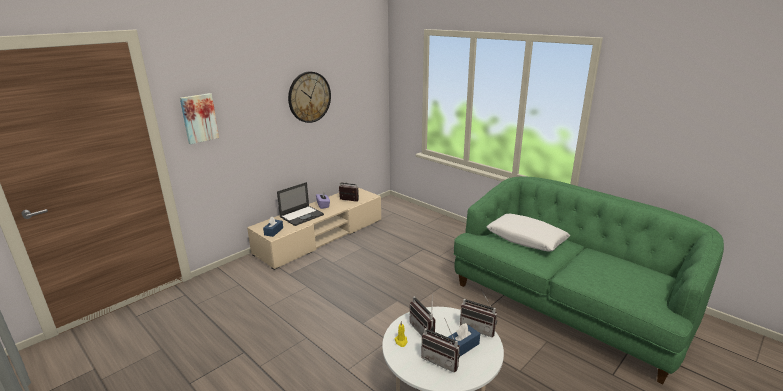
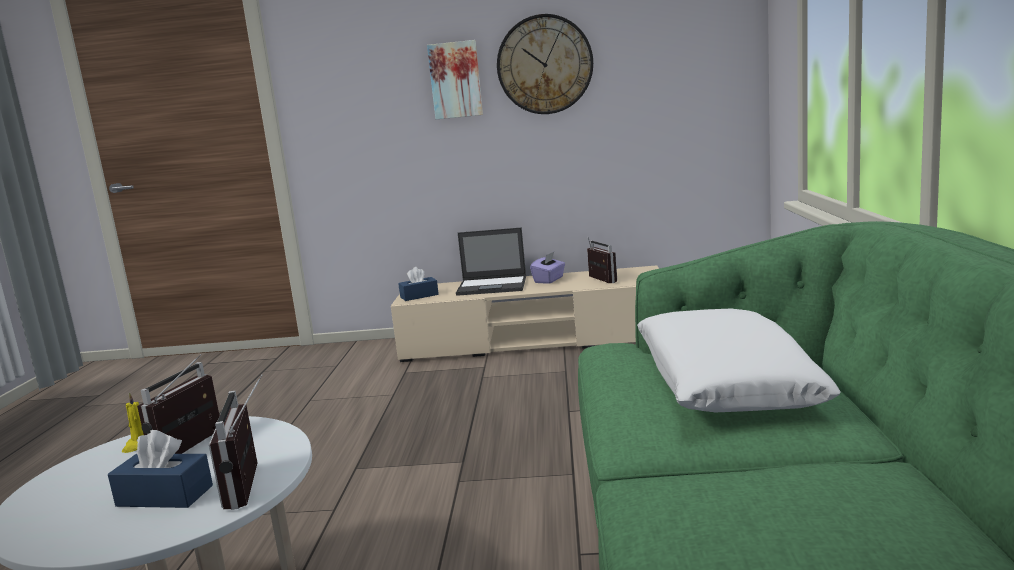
camera: 50 degrees right, 10 degrees down
picture [180,93,219,144] -> picture moved to [427,40,483,119]
radio [421,317,460,373] -> none

